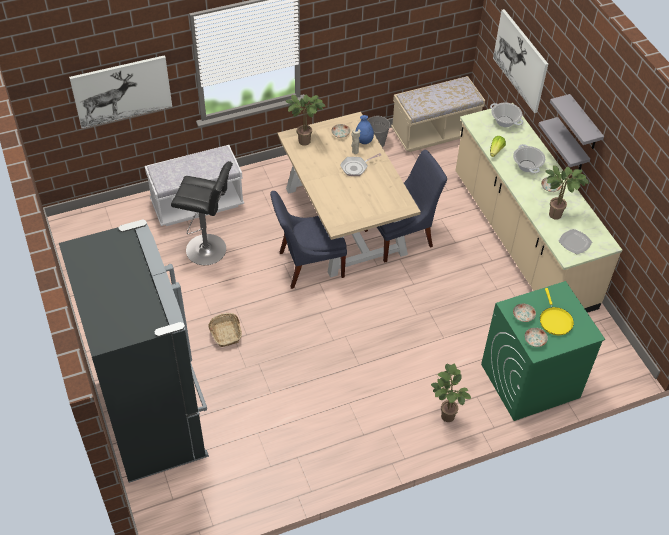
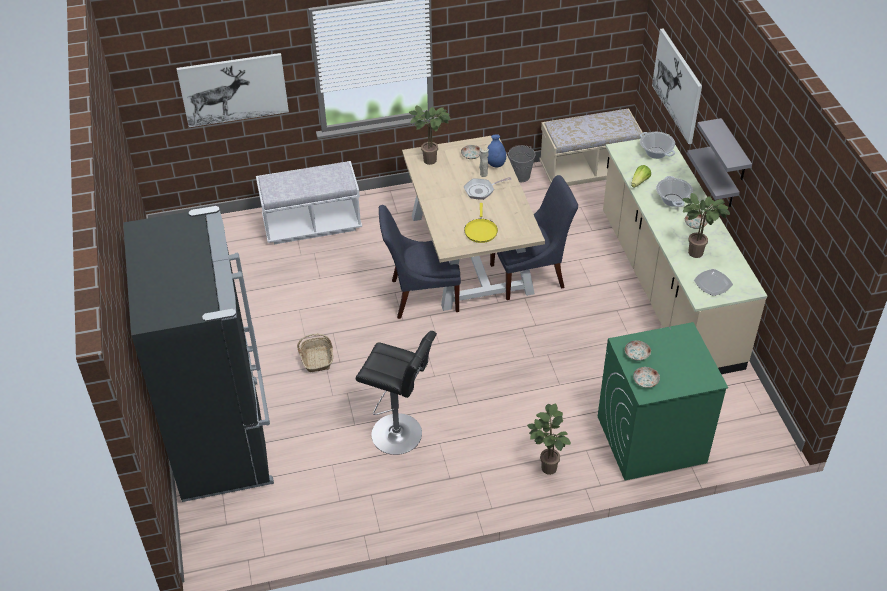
camera: 10 degrees right, 5 degrees down
black stool [171,161,233,265] -> black stool moved to [355,331,437,455]
yellow frying pan [540,288,574,335] -> yellow frying pan moved to [464,203,498,243]

